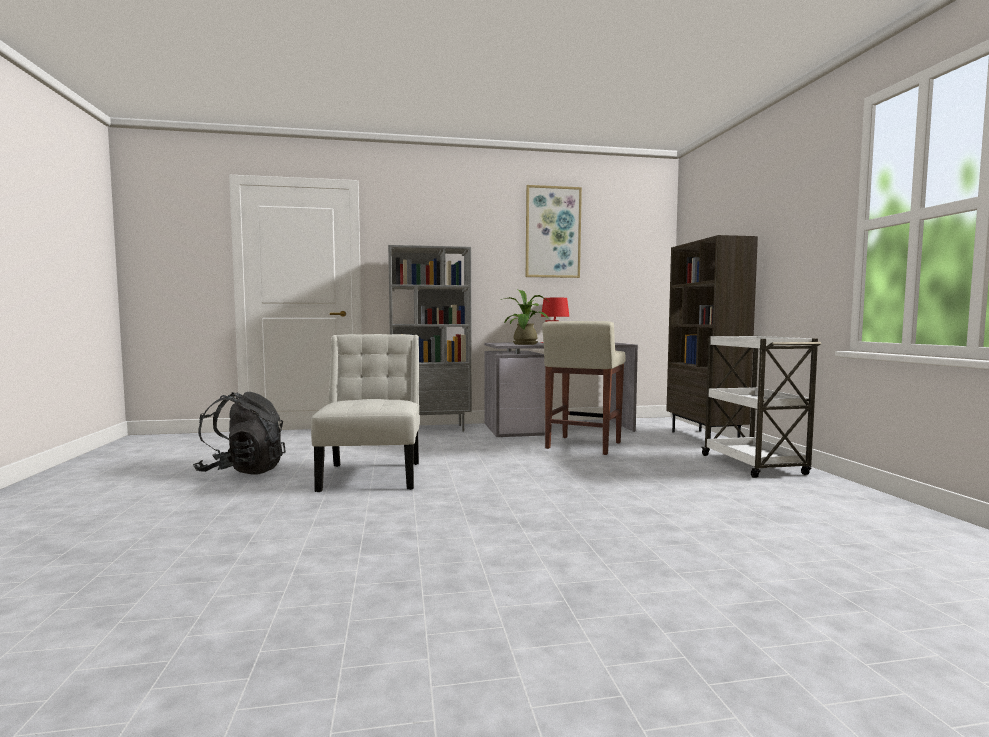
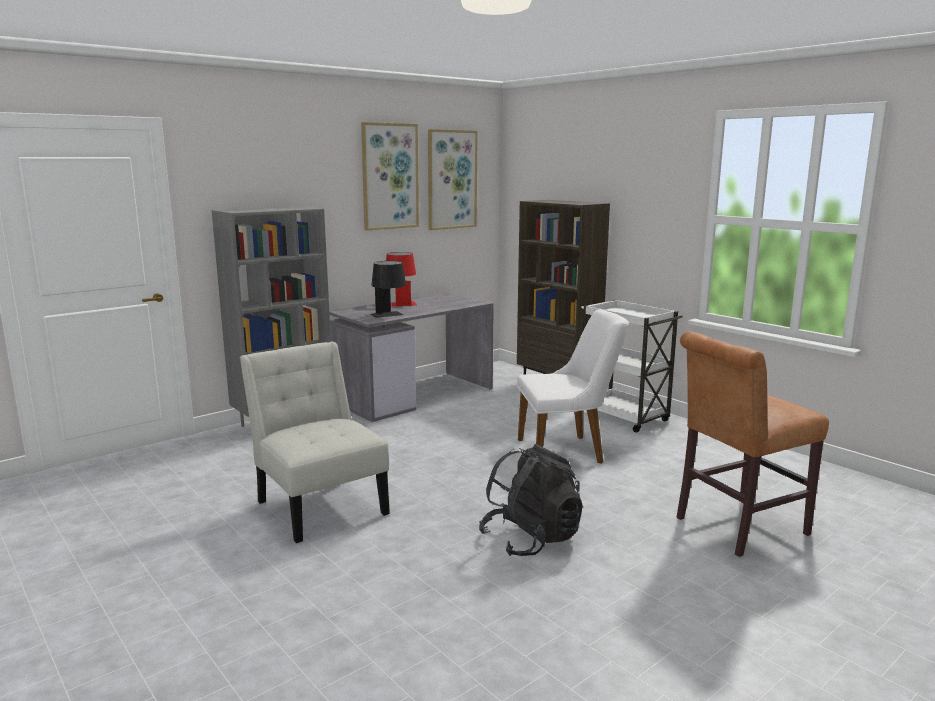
camera: 30 degrees left, 10 degrees up
black backpack [193,392,286,475] -> black backpack moved to [479,444,583,556]
potted plant [501,290,548,345] -> black table lamp [370,261,406,318]
beige stool [542,321,626,455] -> none
none -> picture [428,129,478,230]
none -> white chair [517,309,629,464]
none -> brown chair [677,331,829,557]

